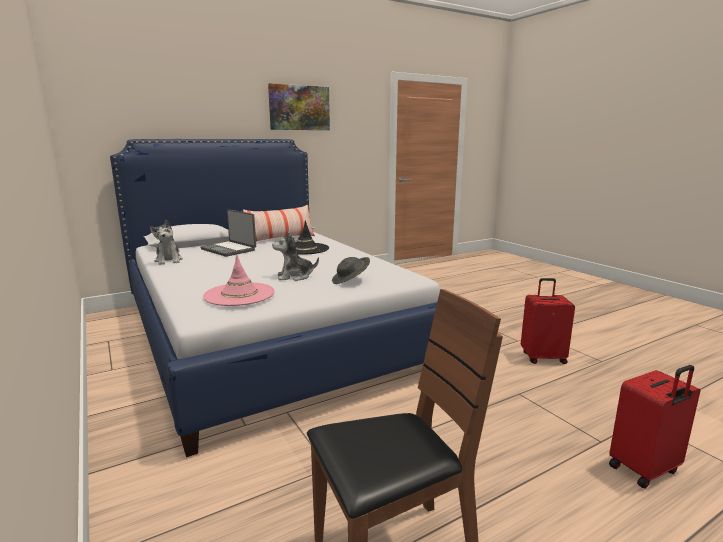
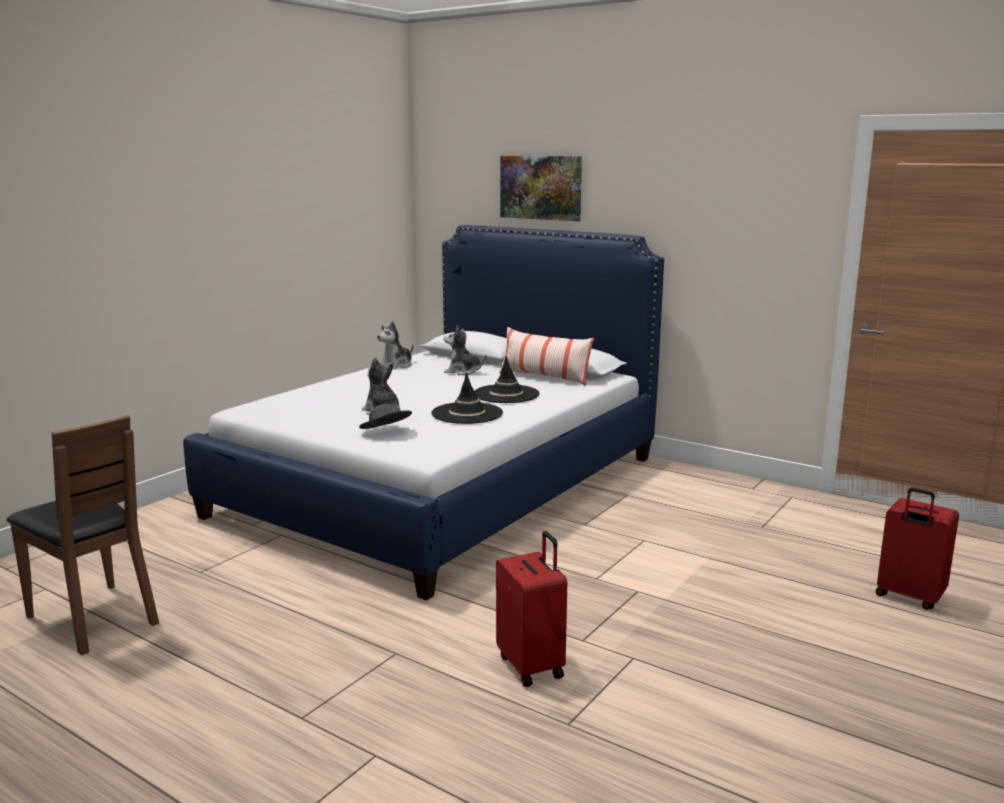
camera: 65 degrees right, 0 degrees up
laptop [201,209,256,257] -> plush toy [443,326,487,375]
pink hat [203,254,275,306] -> none
picture [268,83,330,130] -> picture moved to [500,156,582,221]
red suitcase [609,365,700,489] -> red suitcase moved to [876,487,959,610]
none -> black hat [432,372,503,424]

